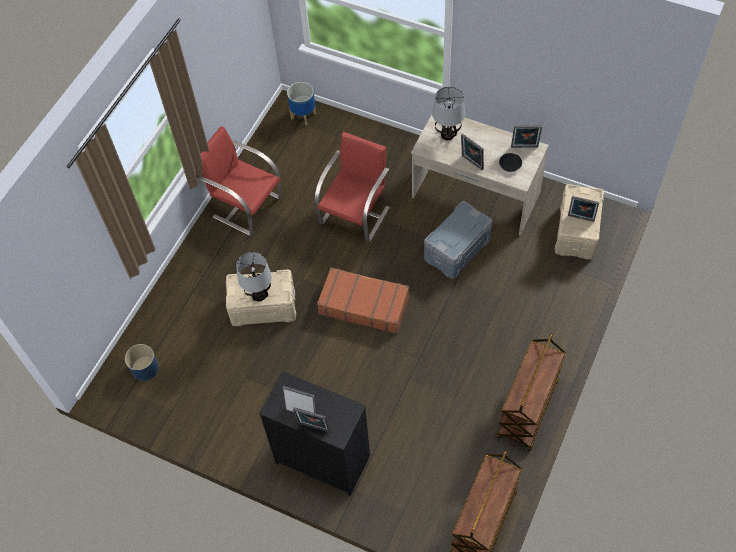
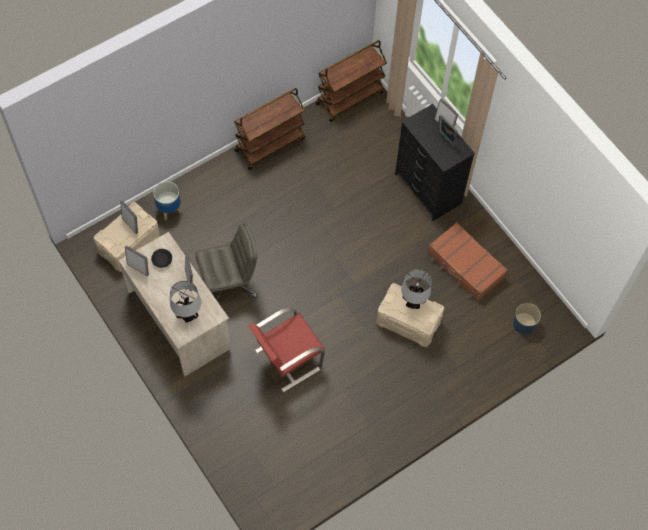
camera: 155 degrees left, 5 degrees up
red chair [200,126,282,236] -> none
planter [287,82,316,126] -> planter moved to [153,181,182,220]
brown suitcase [317,267,409,334] -> brown suitcase moved to [428,222,508,301]
grey storage box [424,201,493,279] -> grey office chair [195,223,258,300]

